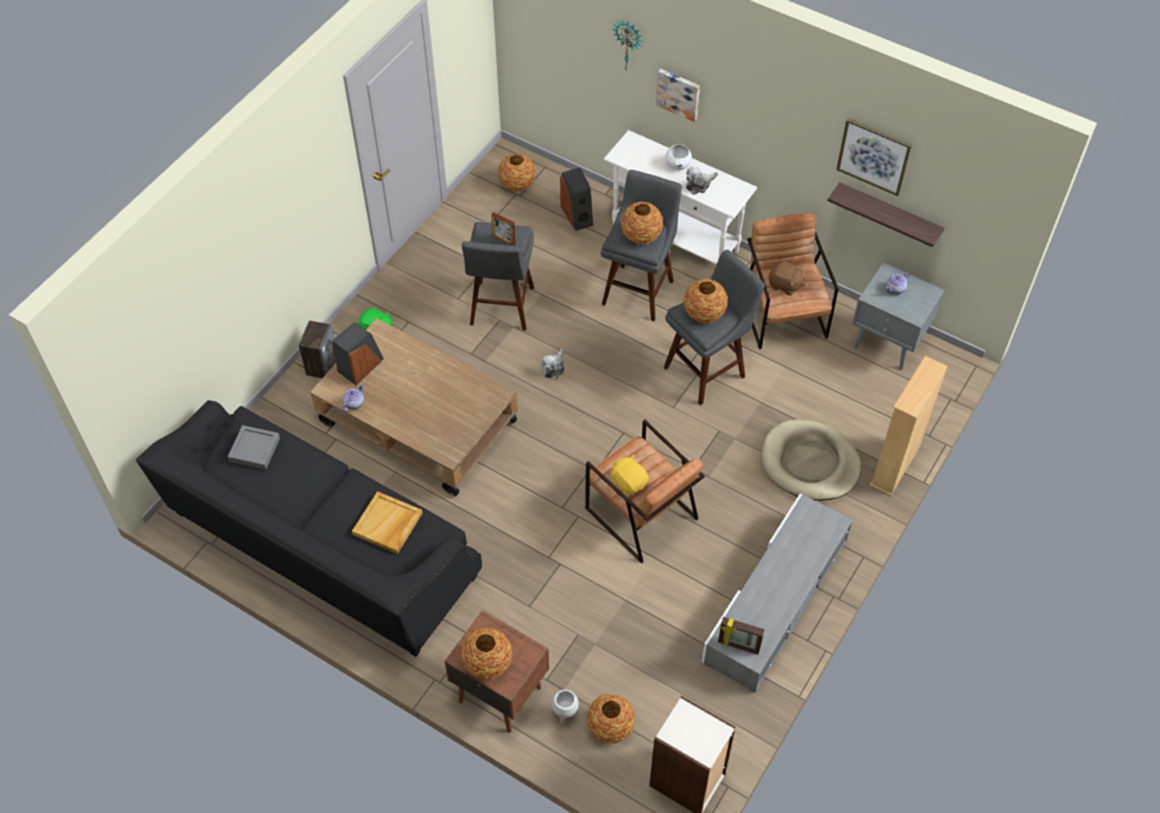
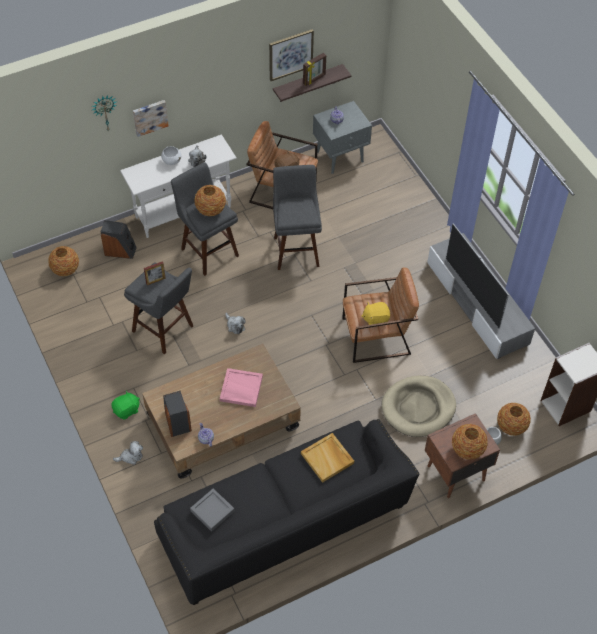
camera: 60 degrees left, 0 degrees up
speaker [299,321,335,378] -> plush toy [113,441,143,465]
vase [683,279,728,323] -> none
picture frame [718,617,765,654] -> picture frame moved to [303,53,326,86]
beige dog bed [761,419,861,501] -> beige dog bed moved to [382,376,456,437]
beige bookcase [870,356,948,496] -> none
none -> pink tray [220,368,263,407]
none -> television [446,223,509,329]

